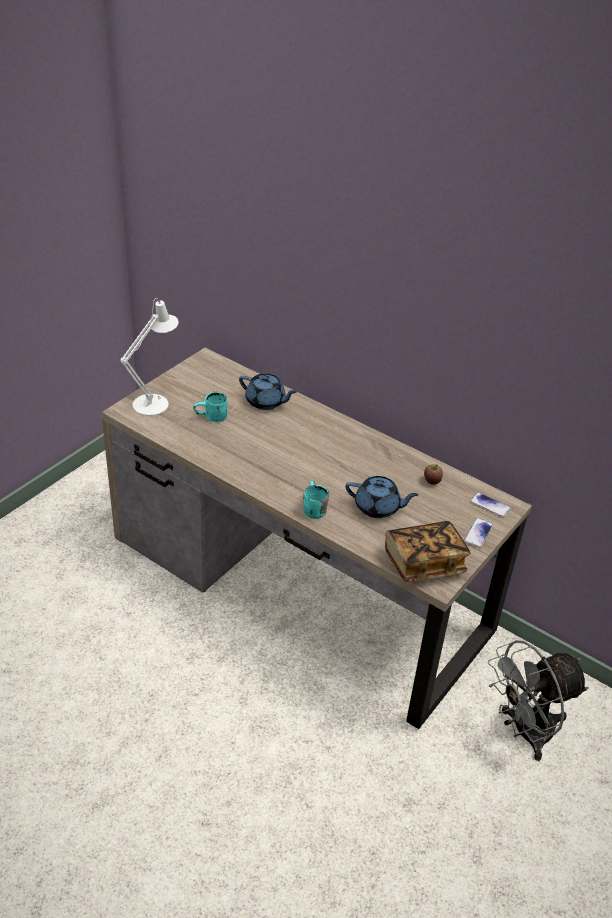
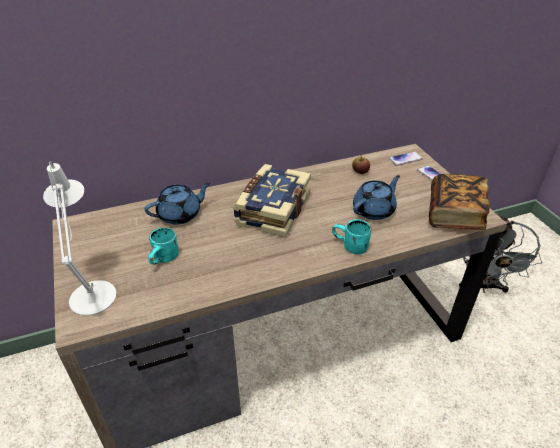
camera: 55 degrees left, 0 degrees up
none -> book [233,164,311,237]

